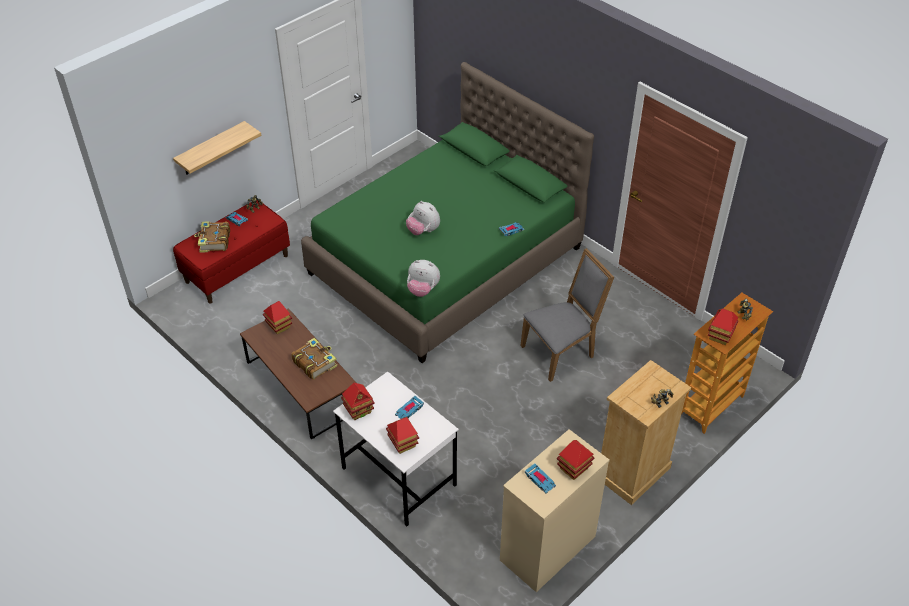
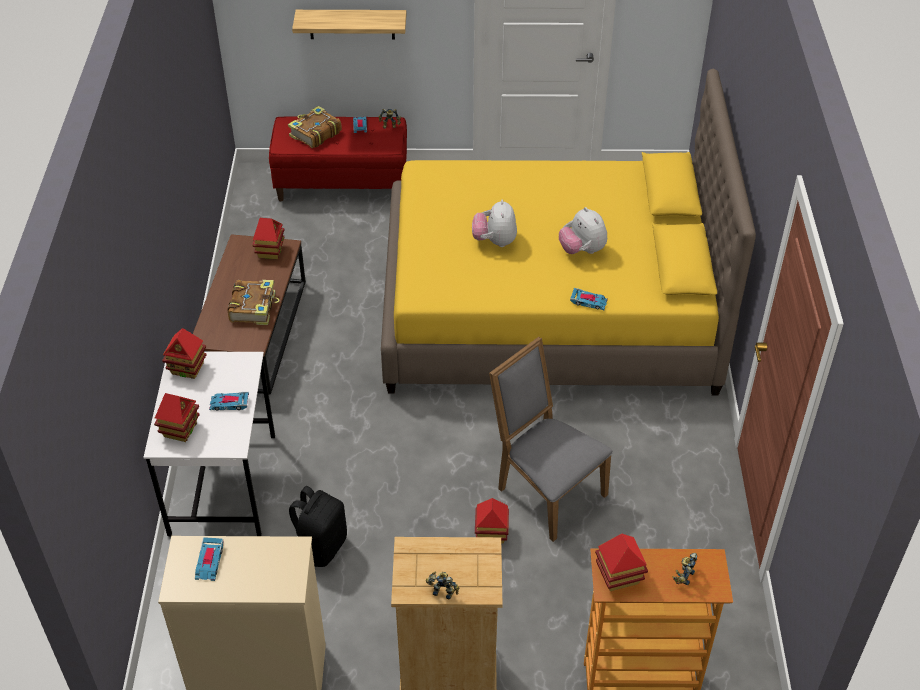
camera: 45 degrees right, 0 degrees up
green bed [301,62,594,363] -> yellow bed [381,69,756,395]
plush toy [407,260,440,297] -> plush toy moved to [559,207,607,254]
grey chair [520,248,614,382] -> grey chair turned 150 degrees counterclockwise [489,337,612,542]
toy house [557,440,595,480] -> toy house moved to [475,498,509,543]
none -> black backpack [289,486,347,567]

